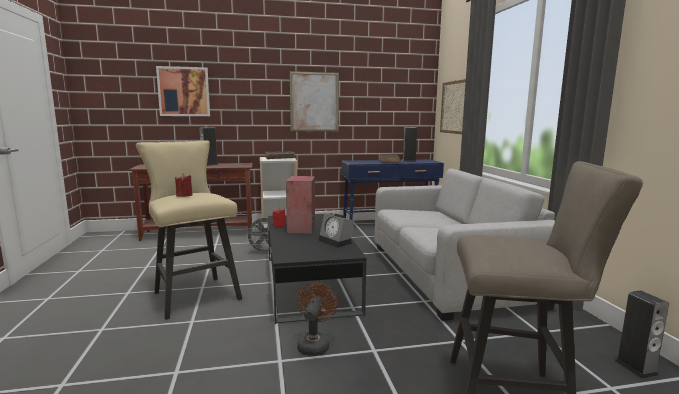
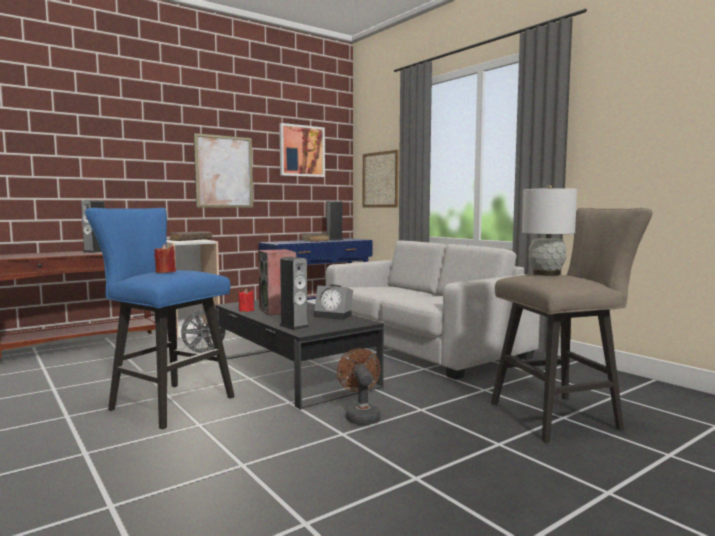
camera: 25 degrees left, 5 degrees down
beige stool [136,140,242,320] -> blue stool [85,208,235,429]
picture [156,66,210,116] -> picture moved to [279,123,325,177]
speaker [615,290,669,379] -> speaker moved to [279,257,309,330]
none -> white table lamp [522,185,577,276]

